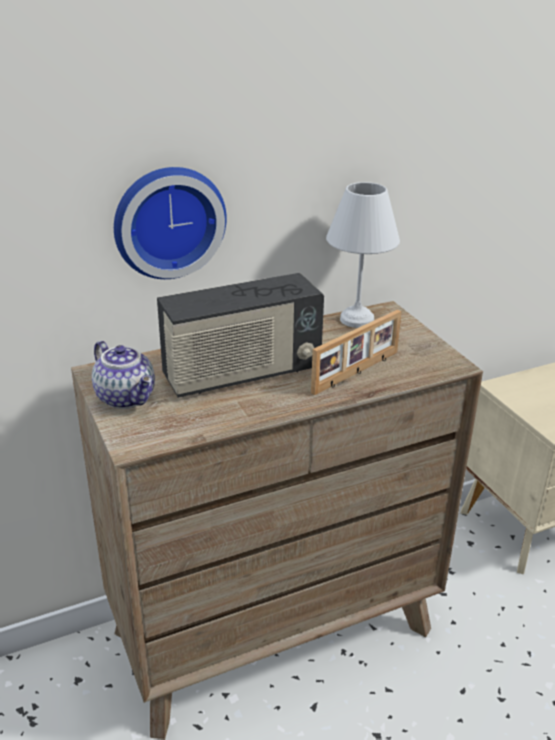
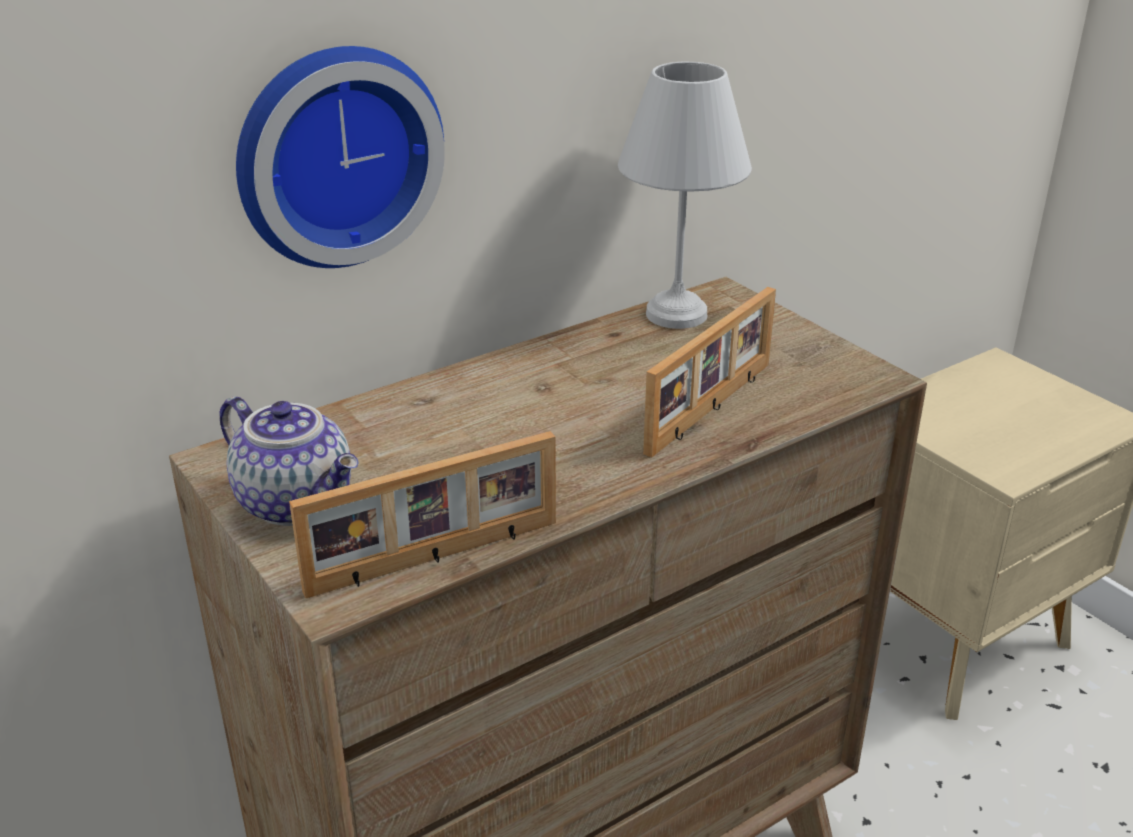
camera: 10 degrees left, 0 degrees up
radio [157,273,324,398] -> none
none -> picture frame [289,431,556,598]

